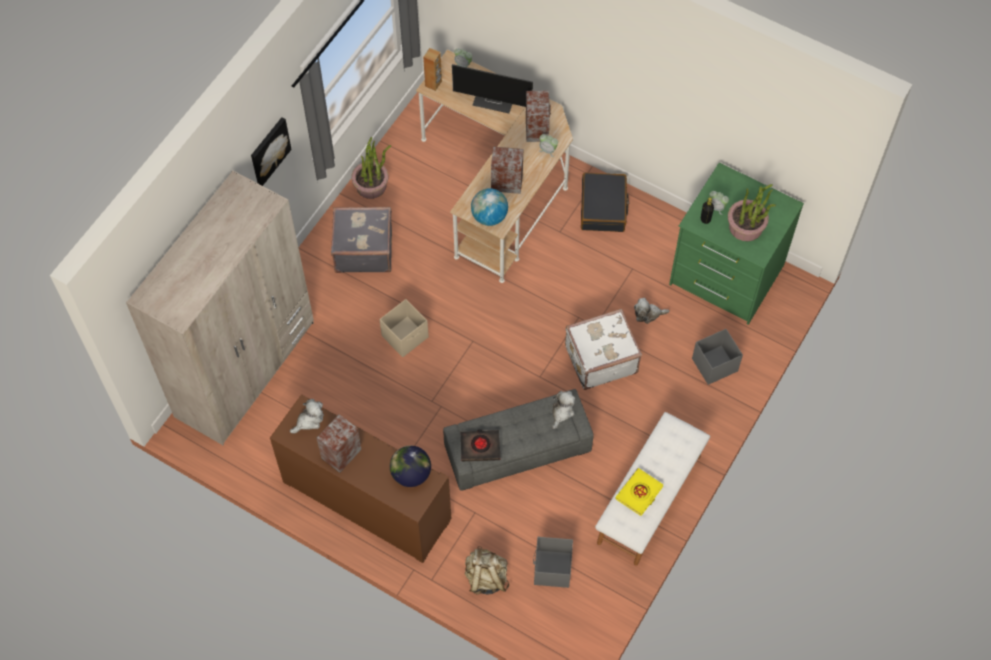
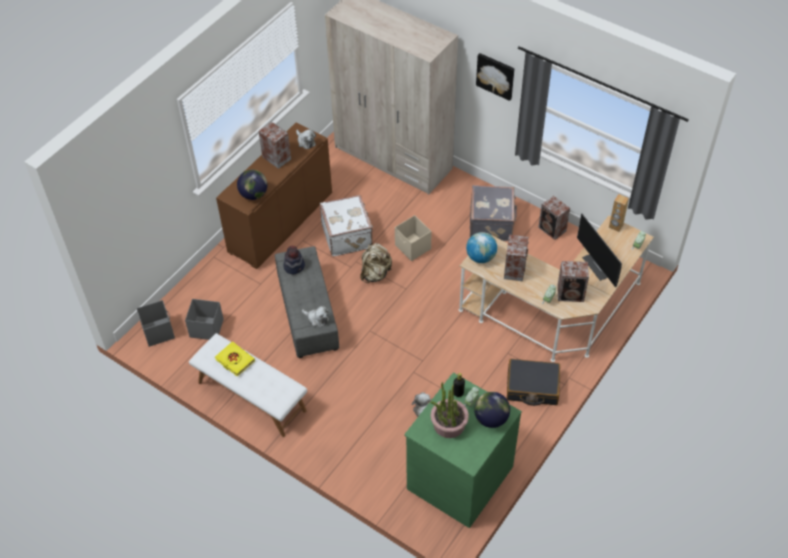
camera: 95 degrees right, 10 degrees down
potted plant [351,137,391,199] -> speaker [538,196,570,240]
monitor [452,64,533,113] -> monitor turned 45 degrees counterclockwise [577,213,622,288]
black book [461,429,500,461] -> hat [283,246,305,274]
beige backpack [465,546,509,594] -> beige backpack moved to [360,243,392,283]
white suitcase [565,309,642,390] -> white suitcase moved to [320,195,373,256]
grey storage box [692,329,743,385] -> grey storage box moved to [136,300,175,347]
none -> globe [474,392,510,428]

